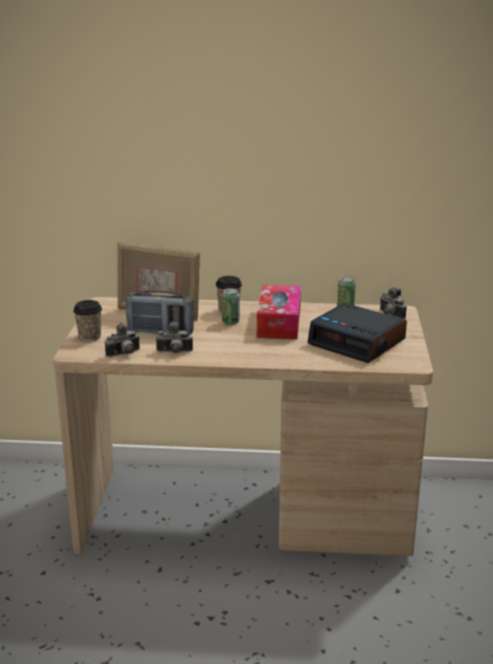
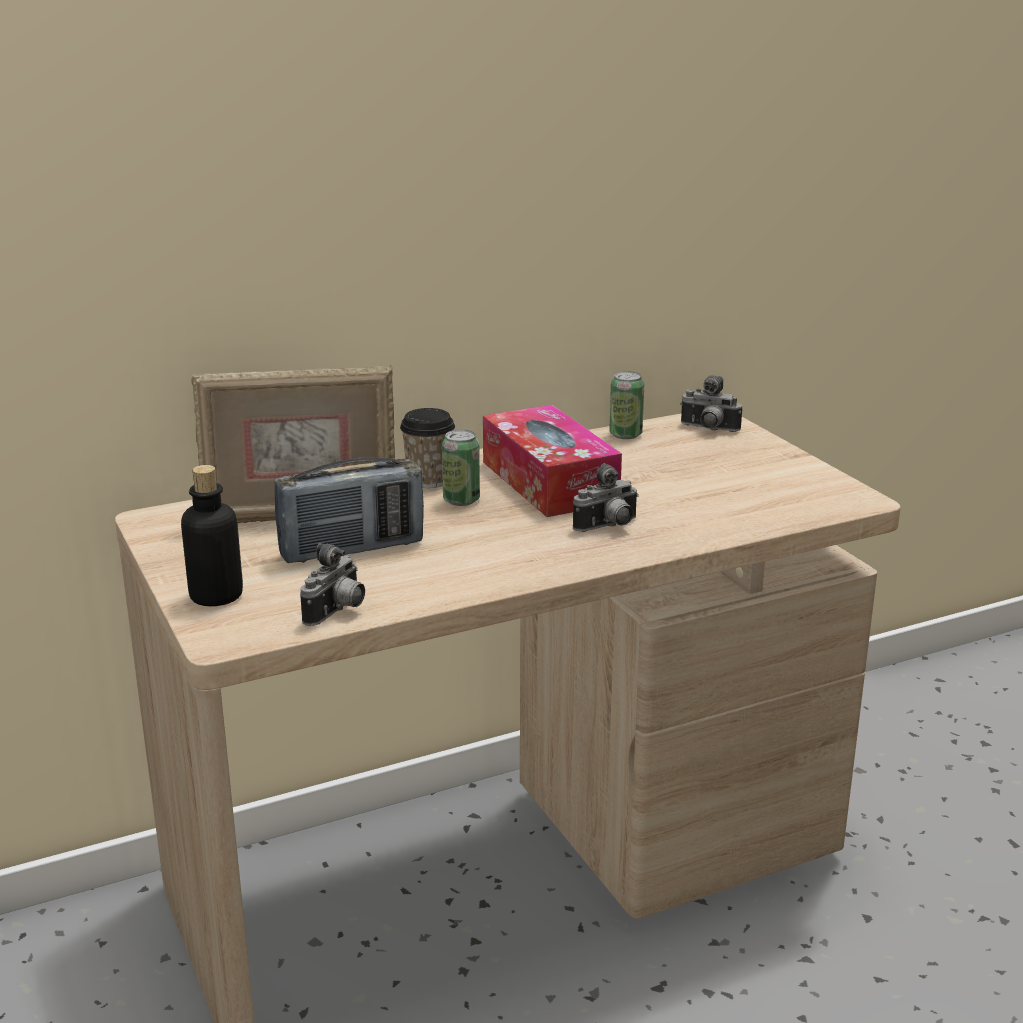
camera: 30 degrees left, 0 degrees up
cup [73,300,102,342] -> bottle [181,465,243,606]
camera [156,321,193,353] -> camera moved to [573,463,639,532]
alarm clock [307,303,407,363] -> none

